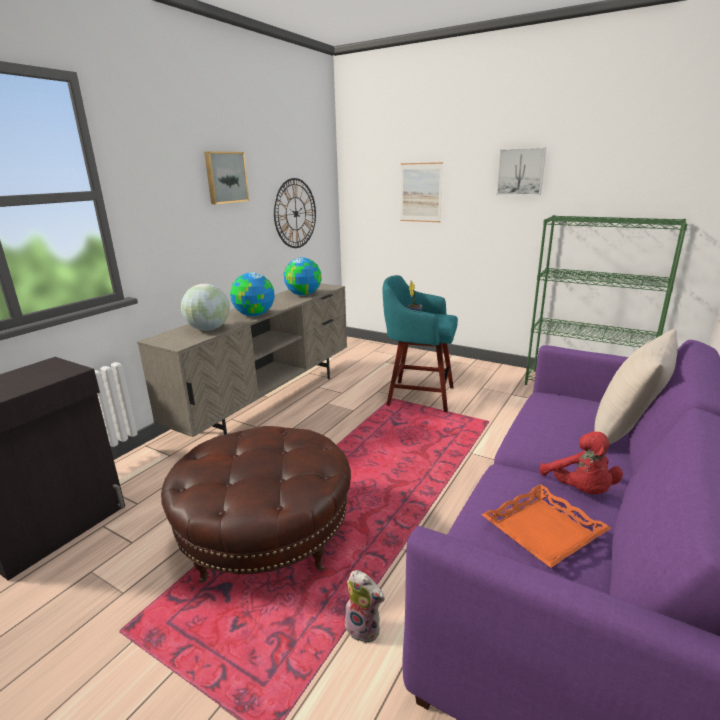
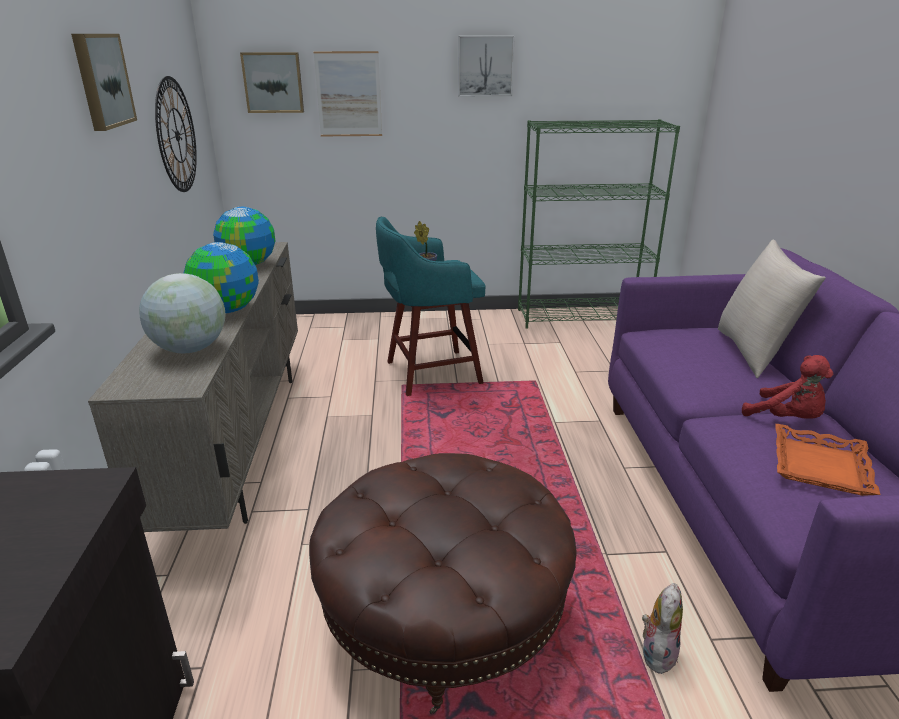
camera: 35 degrees left, 5 degrees up
plush toy [343,570,385,644] -> plush toy turned 60 degrees counterclockwise [642,583,683,674]
none -> picture [240,52,304,113]

